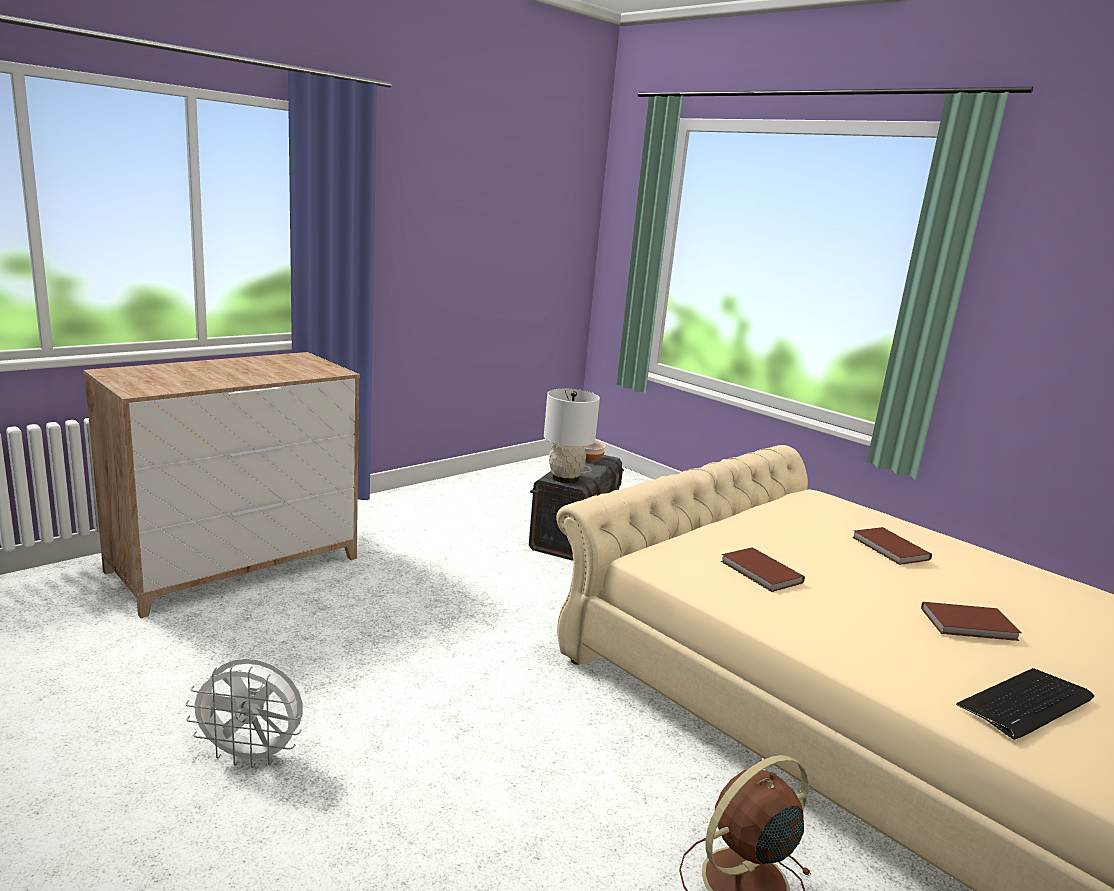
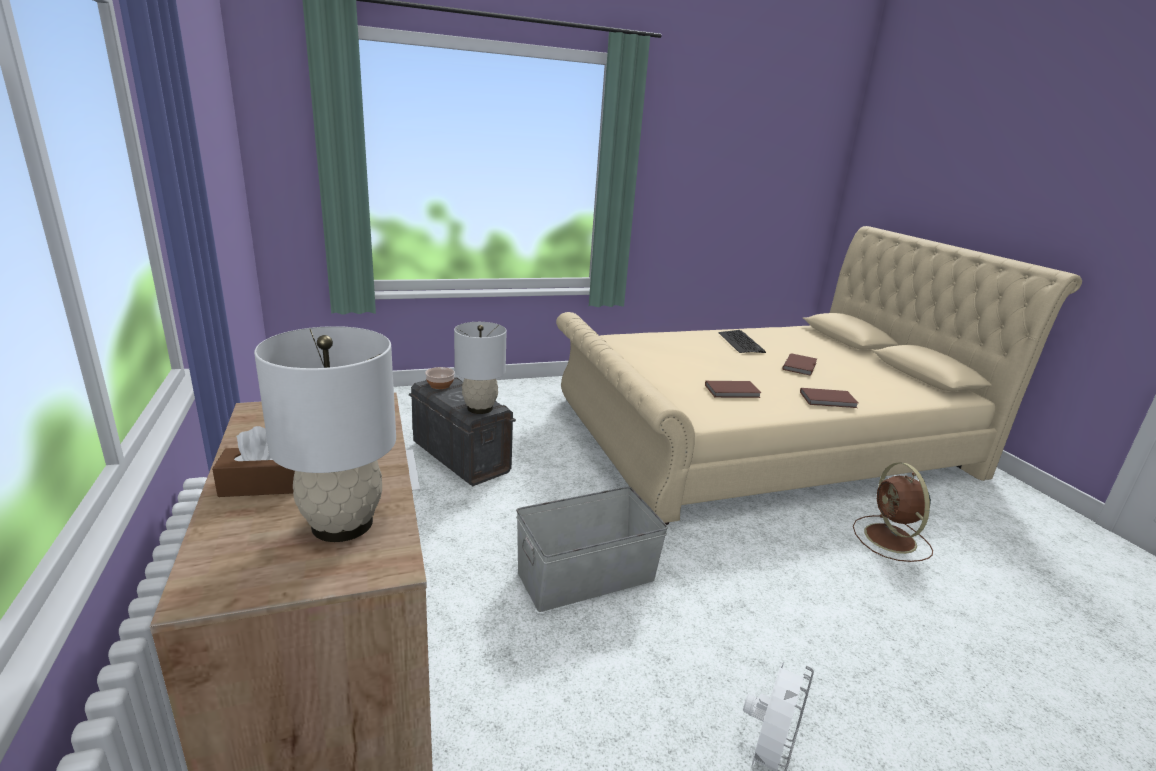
camera: 65 degrees left, 5 degrees up
brown book [852,527,932,565] -> brown book moved to [800,388,858,408]
keyboard [956,668,1094,740] -> keyboard moved to [718,330,766,353]
none -> brown tissue box [212,426,295,497]
none -> white table lamp [254,326,396,542]
none -> grey storage box [516,487,668,612]

